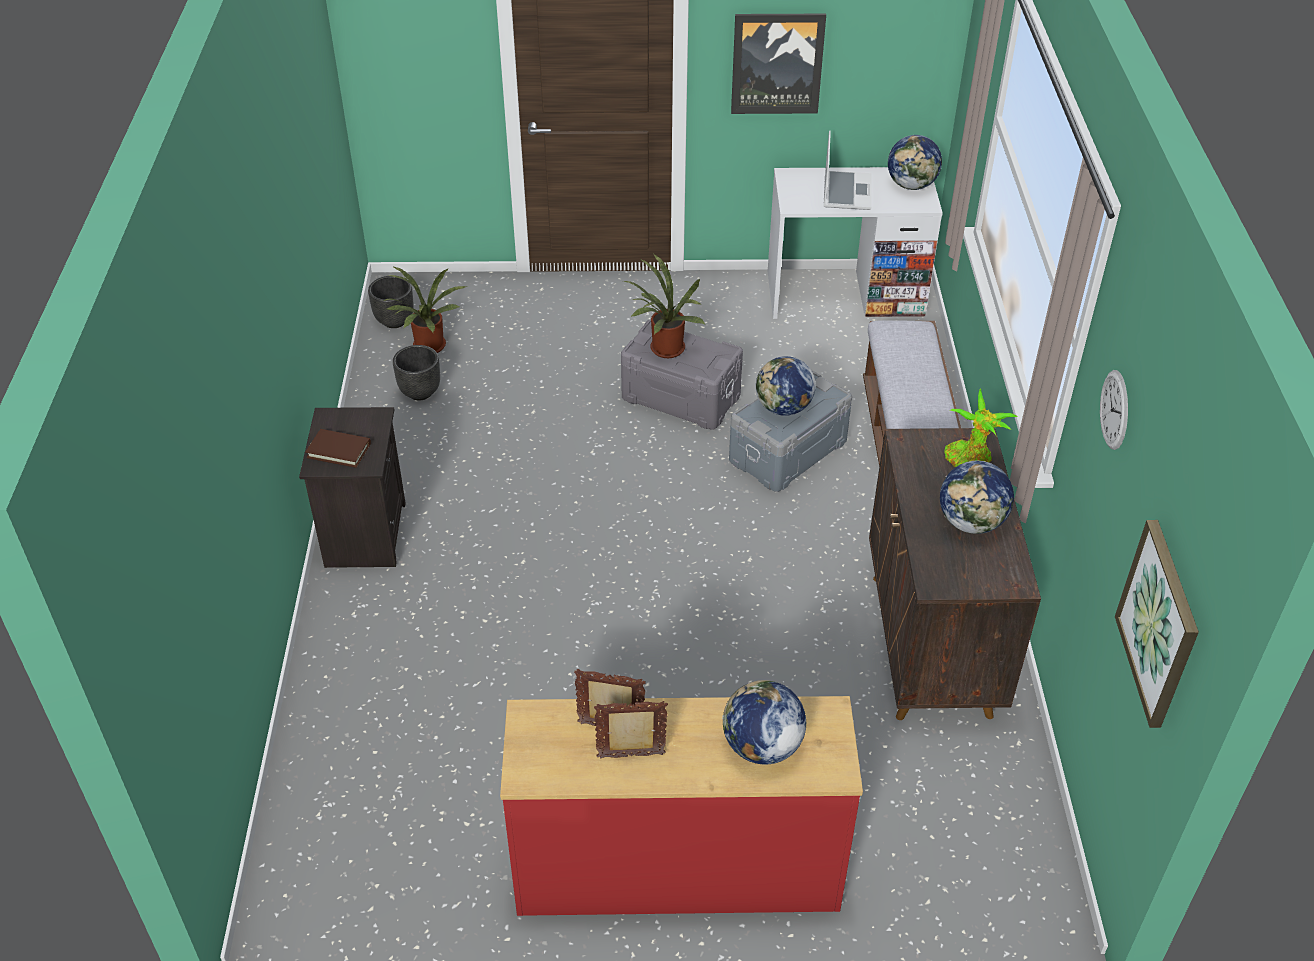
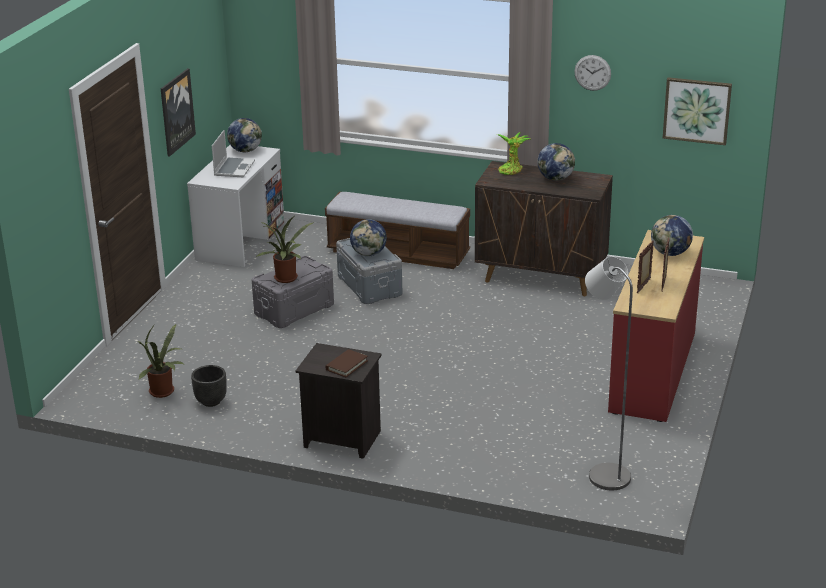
camera: 70 degrees left, 15 degrees down
black planter [368,276,414,328] -> none
laptop [823,131,872,210] -> laptop turned 75 degrees clockwise [212,130,255,177]
none -> grey floor lamp [585,256,633,490]

